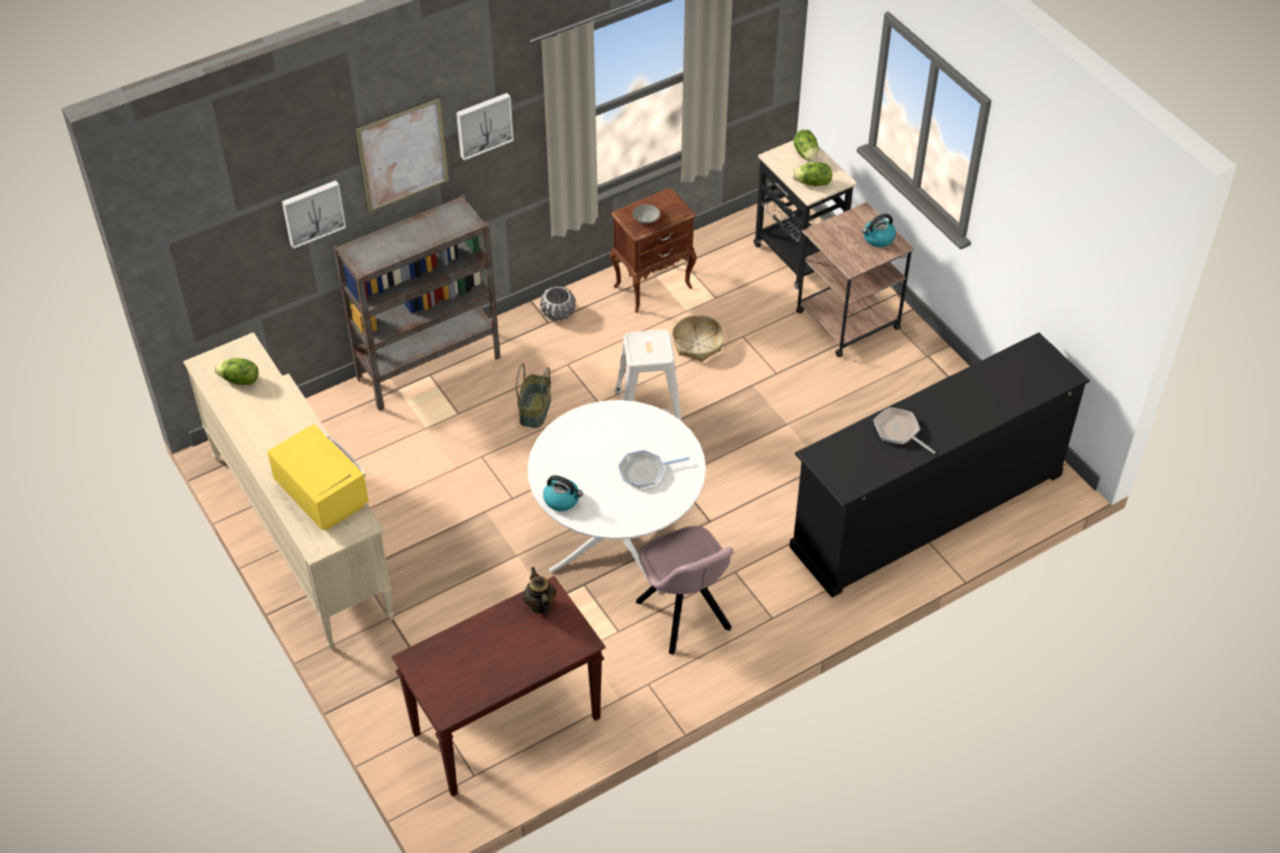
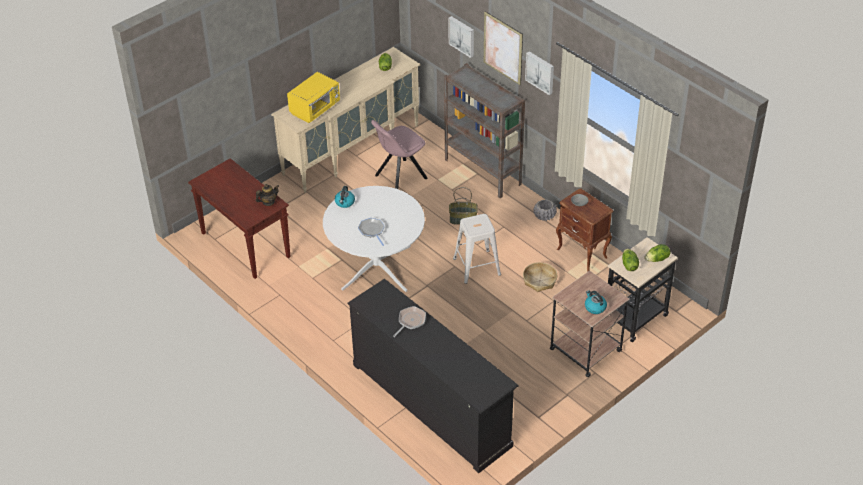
camera: 80 degrees right, 5 degrees down
pink chair [636,526,733,655] -> pink chair moved to [371,120,428,189]

